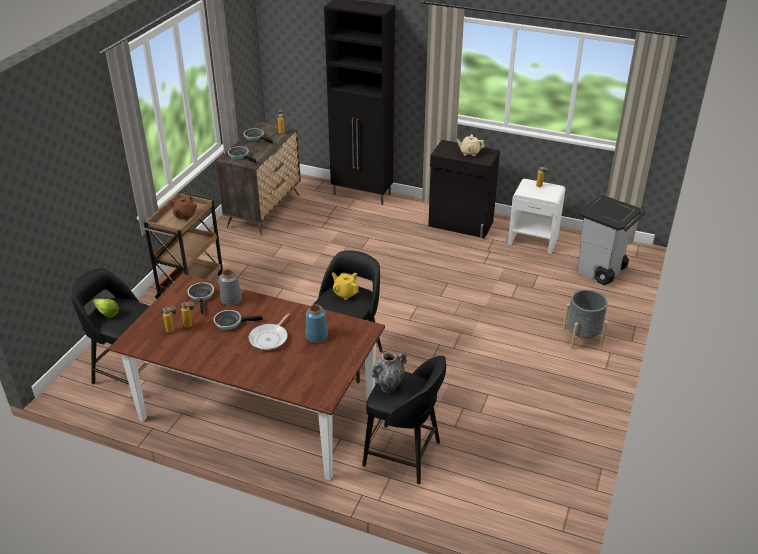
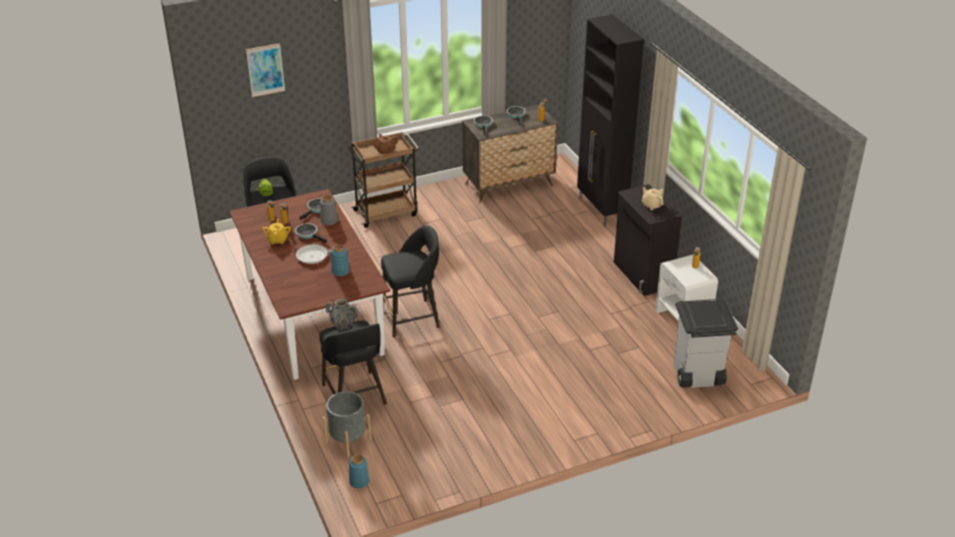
camera: 45 degrees right, 0 degrees up
yellow teapot [332,273,359,300] -> yellow teapot moved to [262,219,291,244]
grey planter [563,289,608,349] -> grey planter moved to [322,391,372,457]
none -> picture [246,43,285,97]
none -> blue vase [349,454,369,488]

